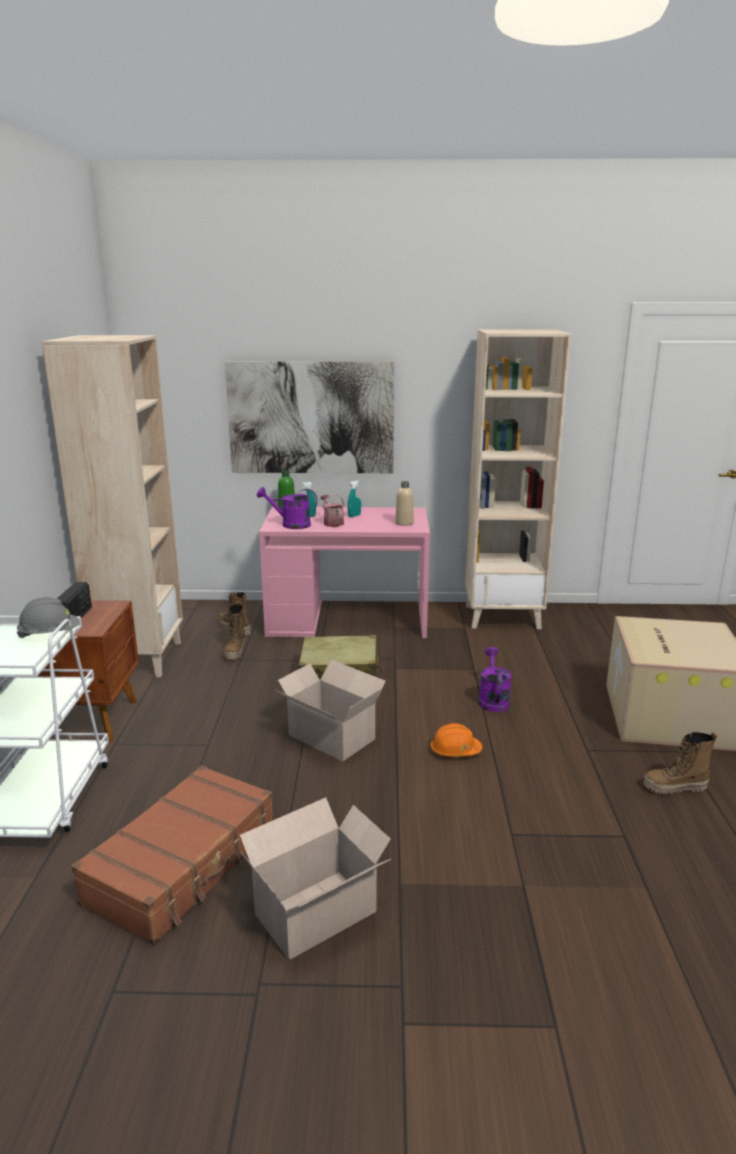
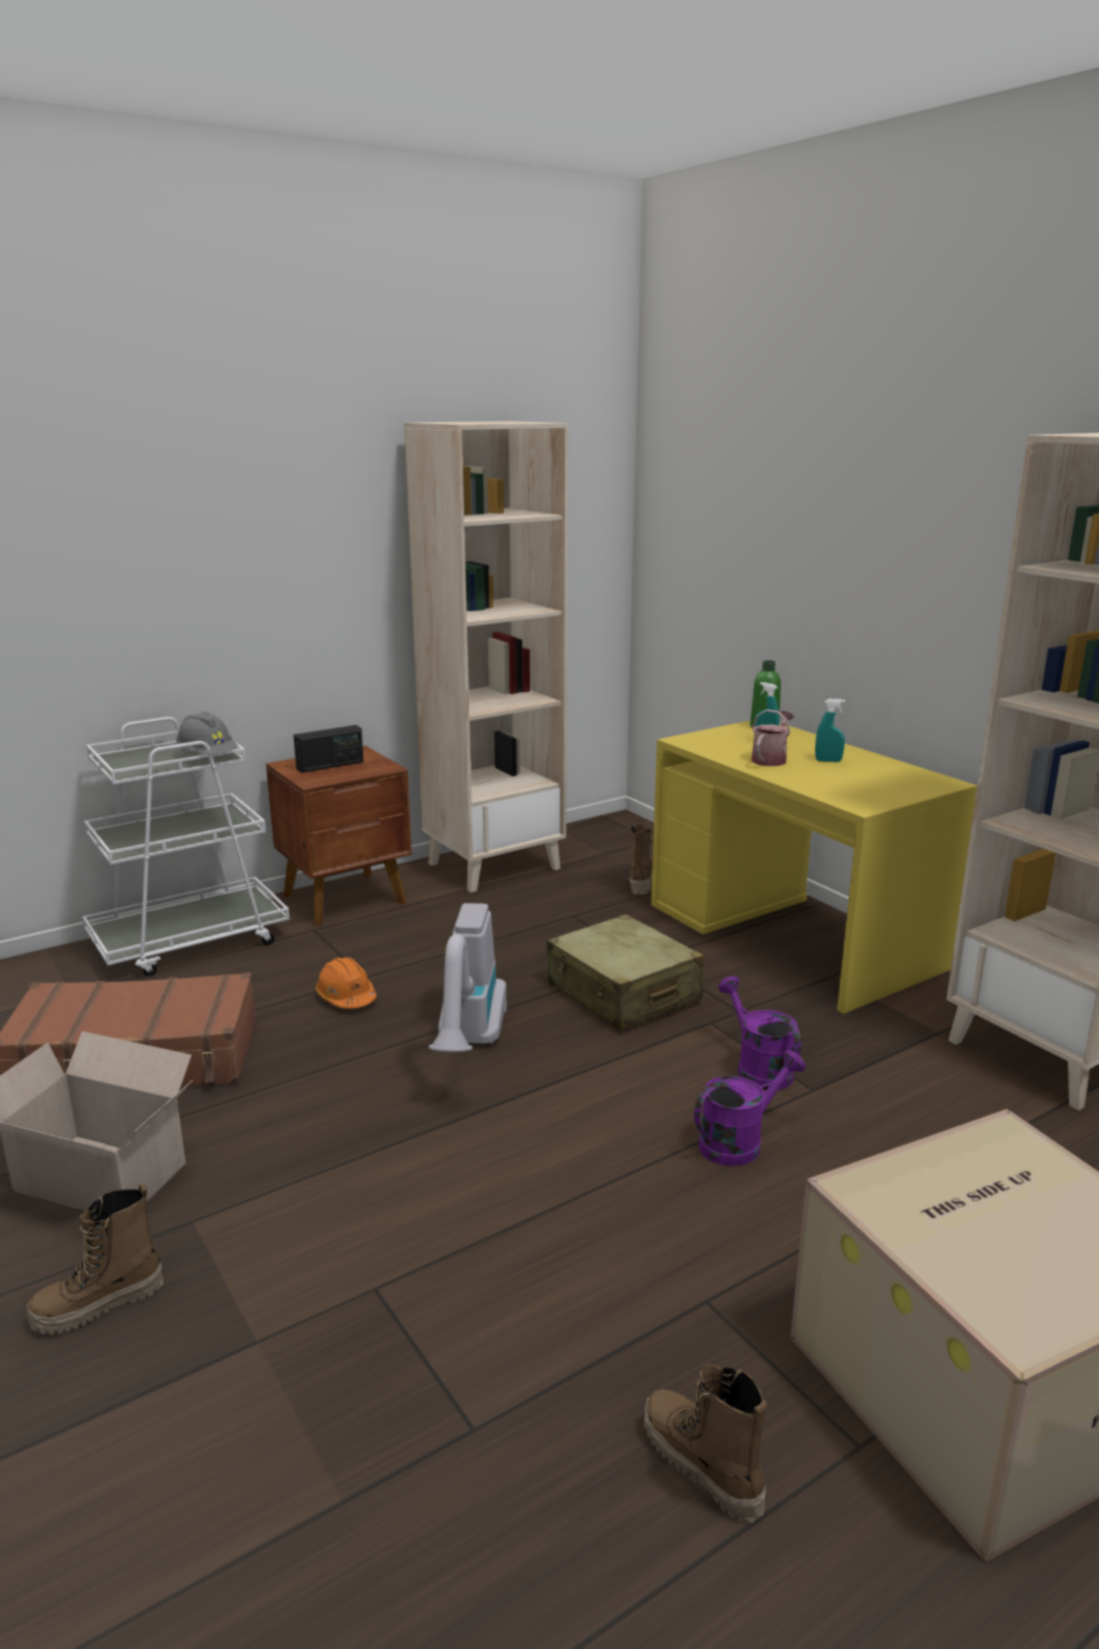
camera: 55 degrees right, 0 degrees up
boot [223,601,245,659] -> boot moved to [27,1183,163,1335]
picture [225,361,395,473] -> none
purple watering can [257,487,317,529] -> purple watering can moved to [718,976,801,1090]
pink desk [259,507,430,638] -> yellow desk [651,721,977,1014]
cardboard box [274,660,386,762] -> vacuum cleaner [428,903,507,1052]
beige bottle [395,481,414,526] -> none
orange hard hat [430,723,483,757] -> orange hard hat moved to [315,957,377,1009]

